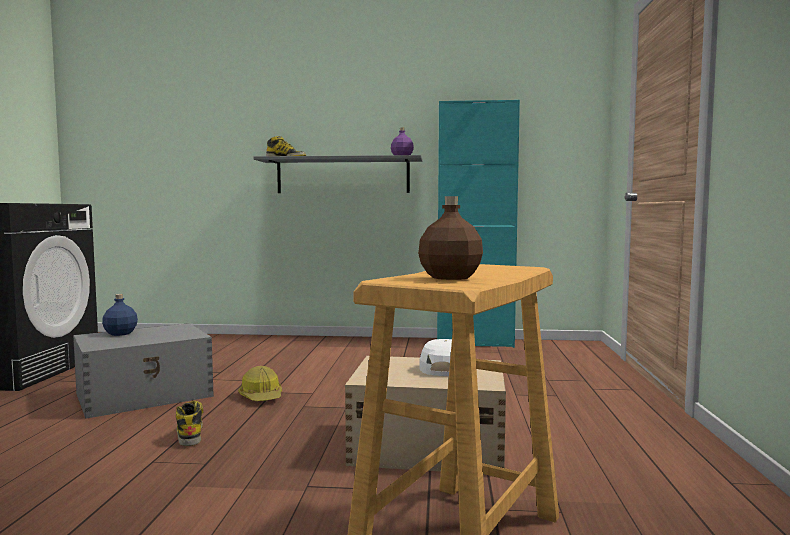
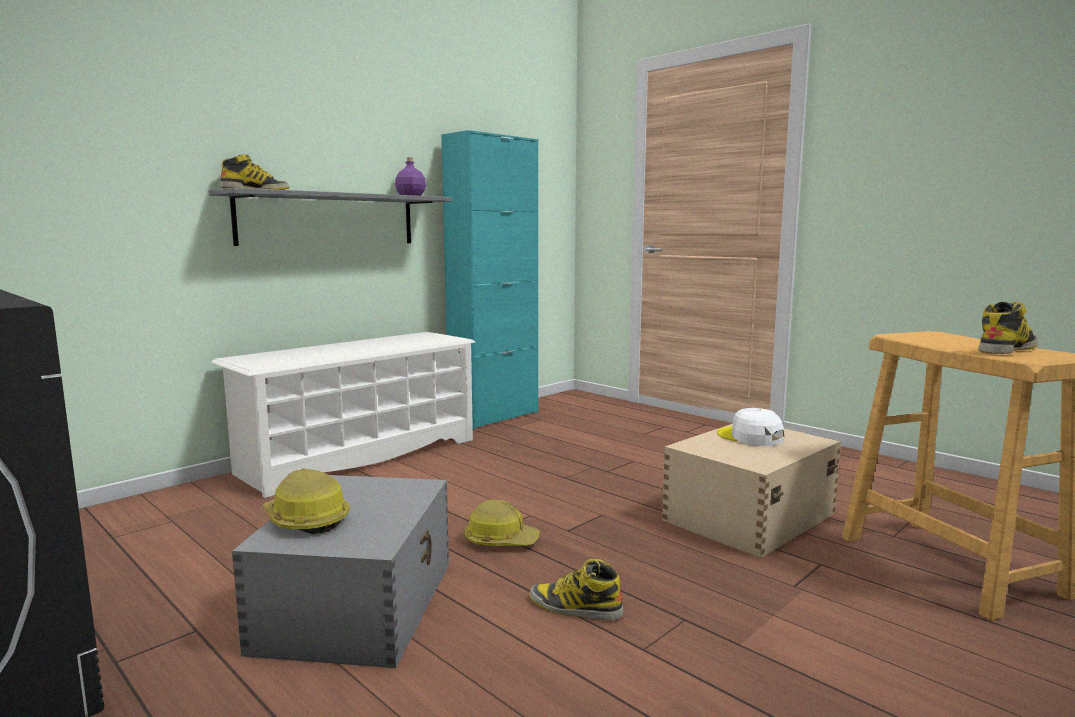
camera: 50 degrees left, 5 degrees up
blue bottle [102,294,138,336] -> hard hat [263,469,350,534]
brown bottle [418,196,483,280] -> boot [978,302,1038,354]
none -> white shoe rack [211,332,475,498]

